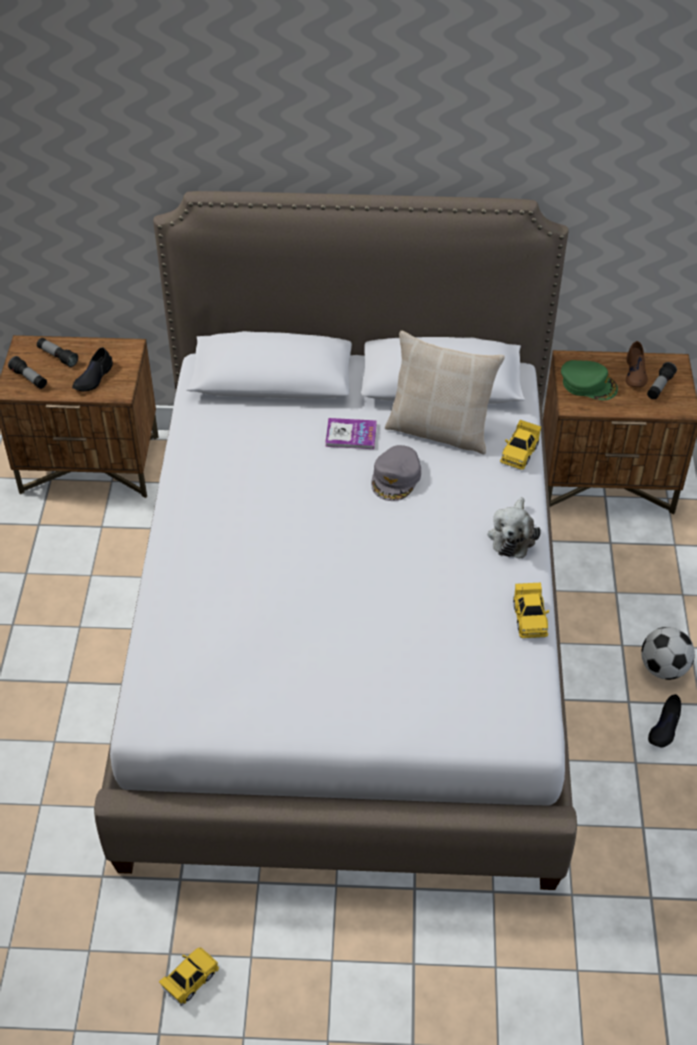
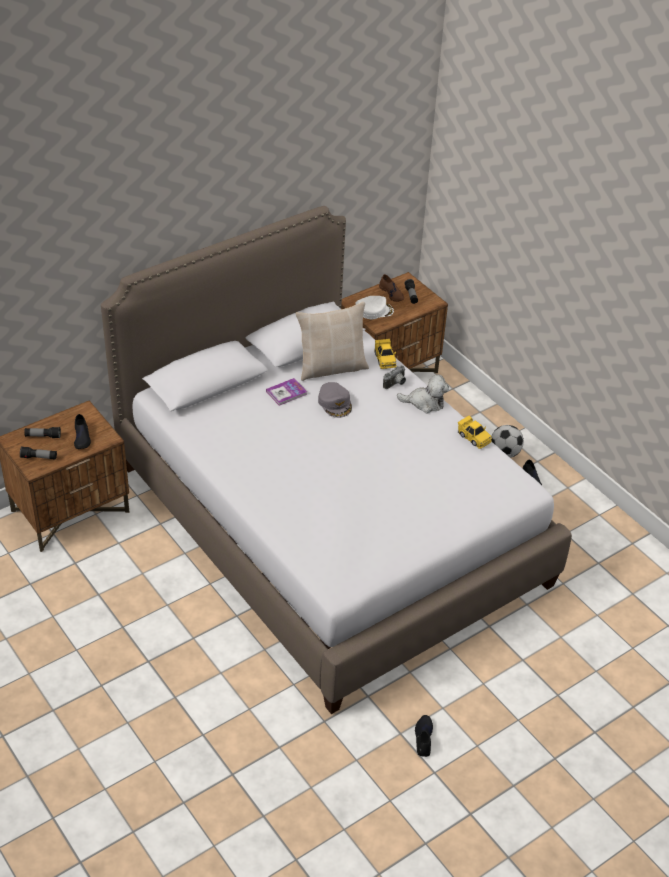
camera: 40 degrees left, 5 degrees down
yellow toy car [159,948,219,1006] -> black shoe [415,715,433,757]
plush toy [488,497,541,559] -> plush toy turned 60 degrees counterclockwise [397,374,449,413]
green cap [561,360,618,400] -> white cap [355,296,394,319]
none -> camera [383,365,406,389]

